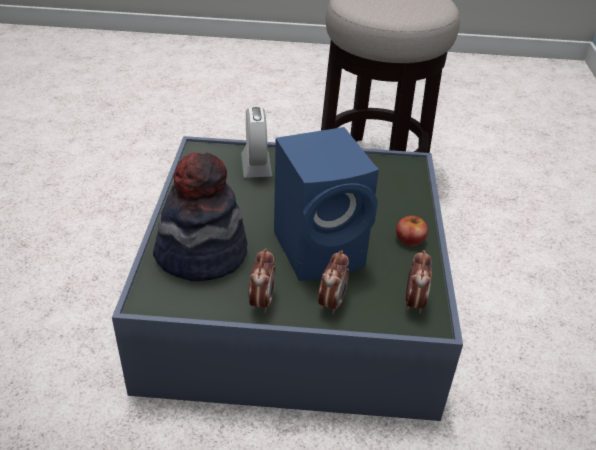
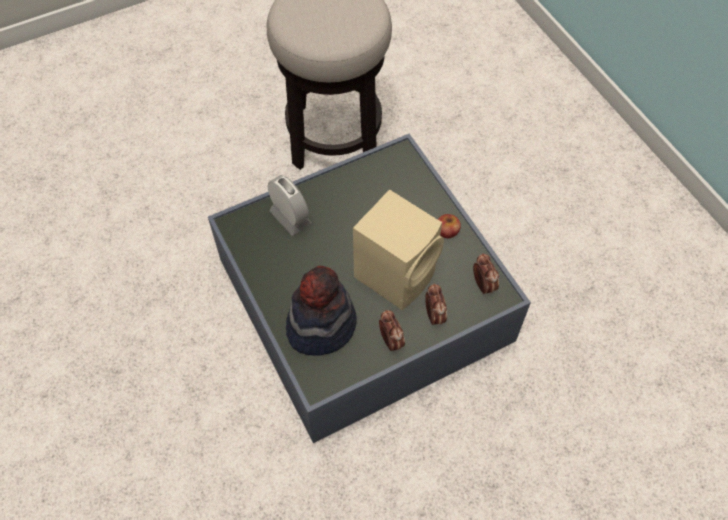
camera: 30 degrees left, 20 degrees up
blue speaker [274,127,379,281] -> beige speaker [353,189,444,310]

